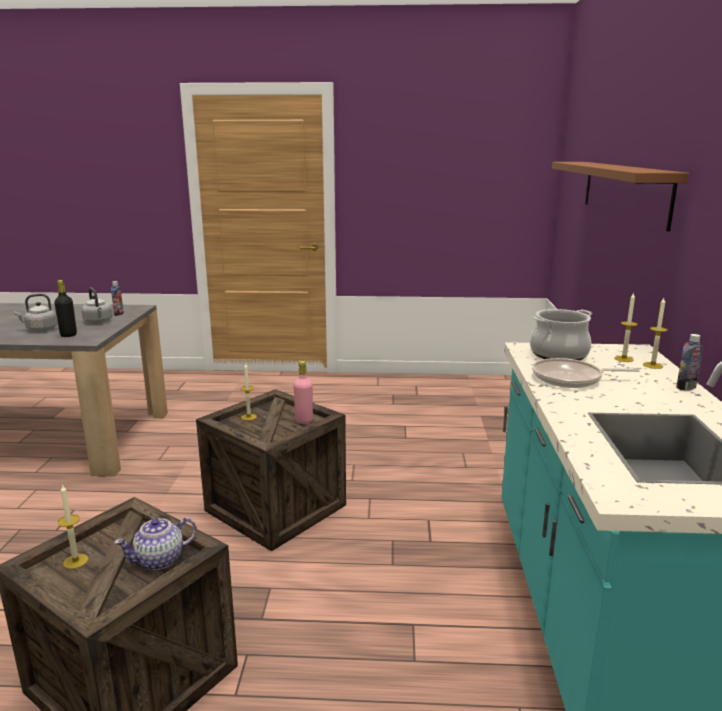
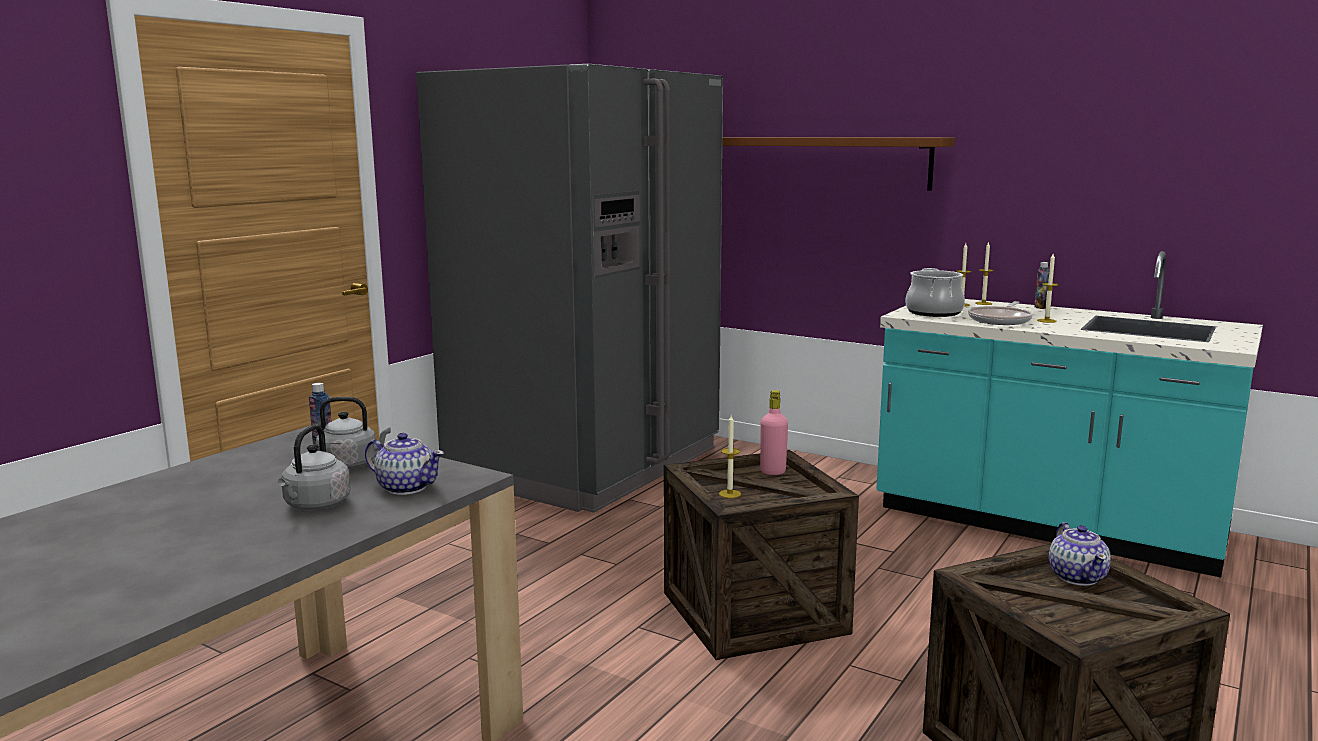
camera: 60 degrees left, 5 degrees down
black bottle [54,280,77,337] -> teapot [365,433,444,495]
candle [58,484,88,569] -> candle moved to [1037,254,1059,323]
none -> grey fridge [416,64,723,513]

